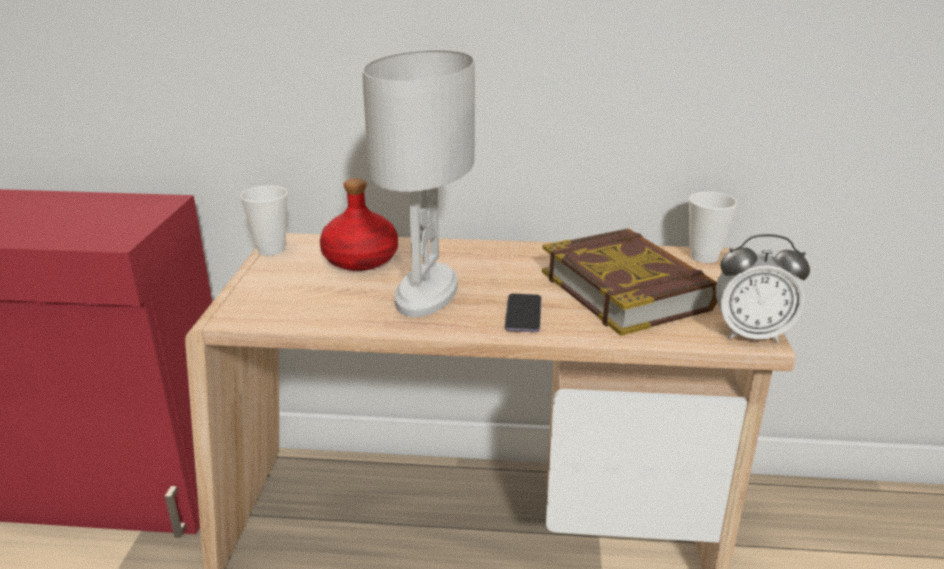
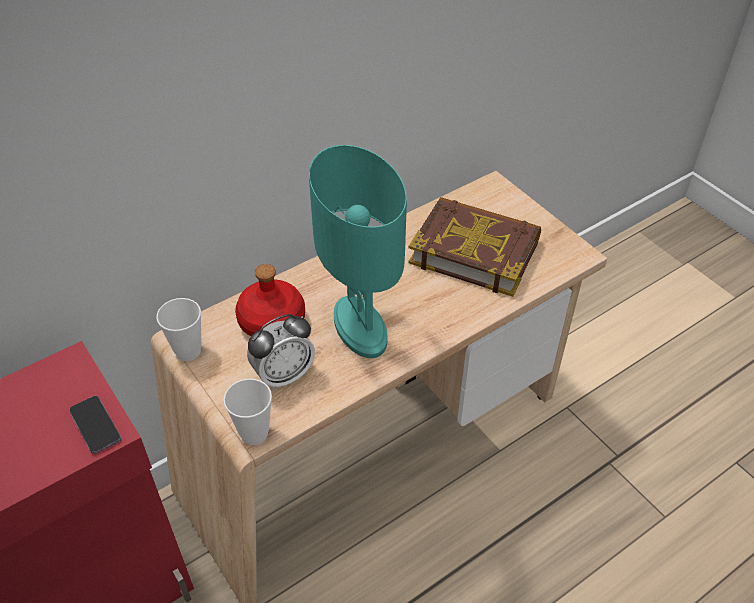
camera: 40 degrees left, 20 degrees up
white table lamp [362,49,475,317] -> turquoise table lamp [309,145,407,358]
phone [505,294,541,332] -> phone moved to [69,396,121,454]
cup [689,192,738,263] -> cup moved to [223,379,272,445]
alarm clock [716,234,810,343] -> alarm clock moved to [247,314,315,390]

